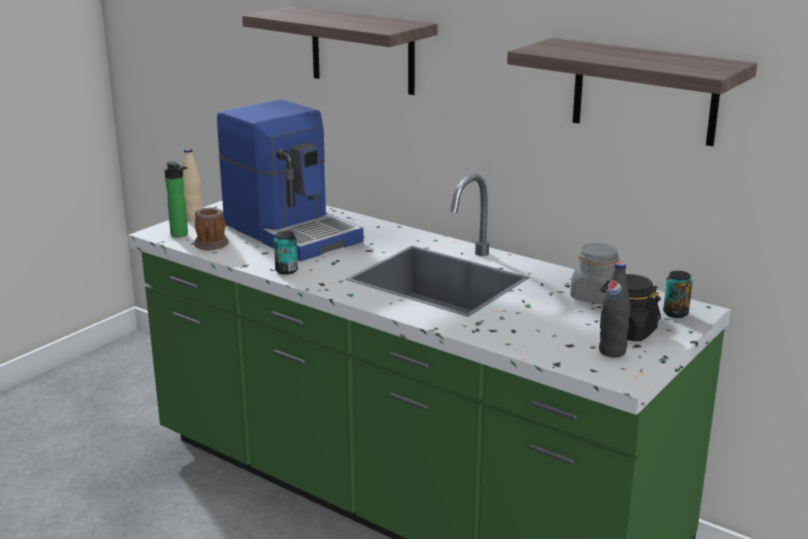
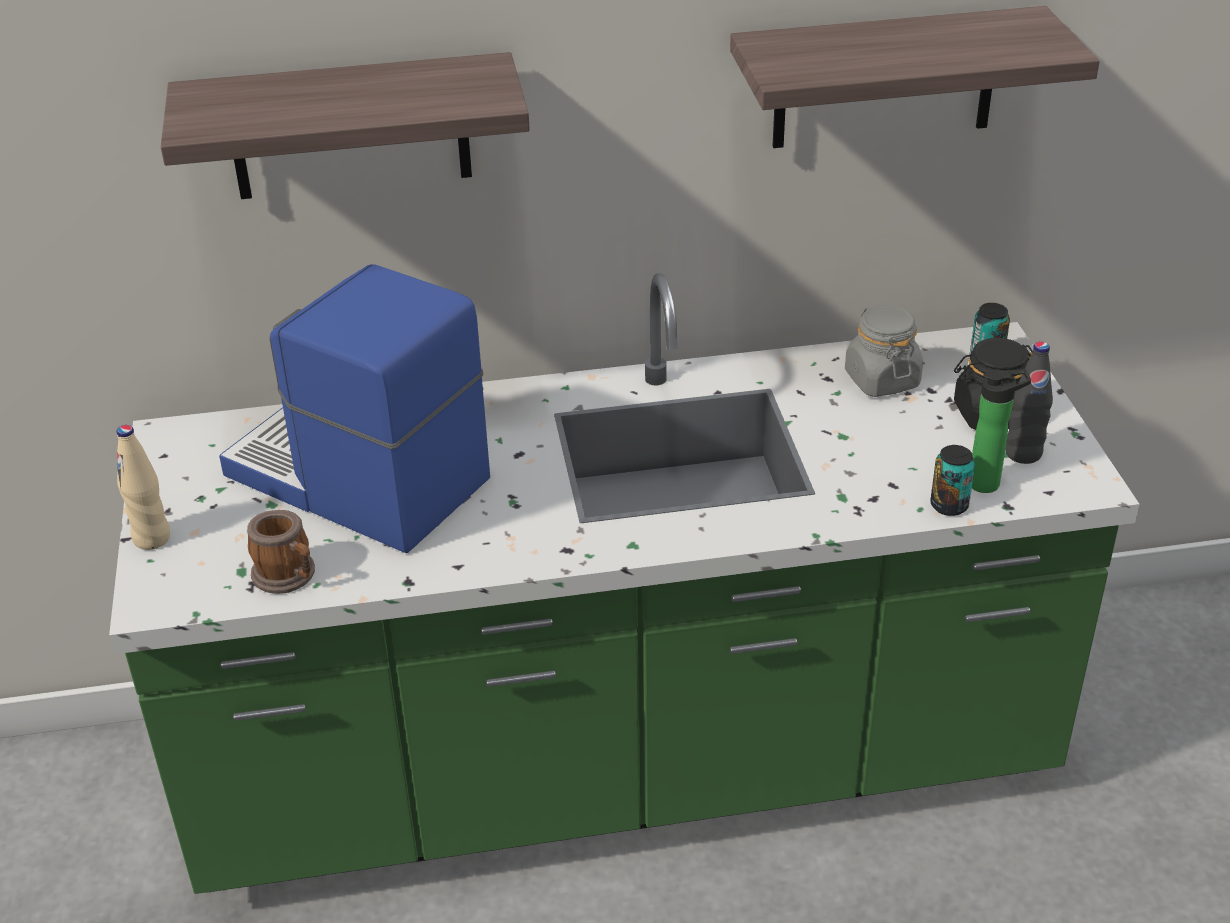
camera: 45 degrees left, 15 degrees up
bottle [164,162,188,237] -> bottle moved to [972,369,1031,493]
coffee machine [217,100,364,261] -> coffee machine turned 150 degrees counterclockwise [219,264,490,553]
can [274,231,298,275] -> can moved to [930,445,975,516]

